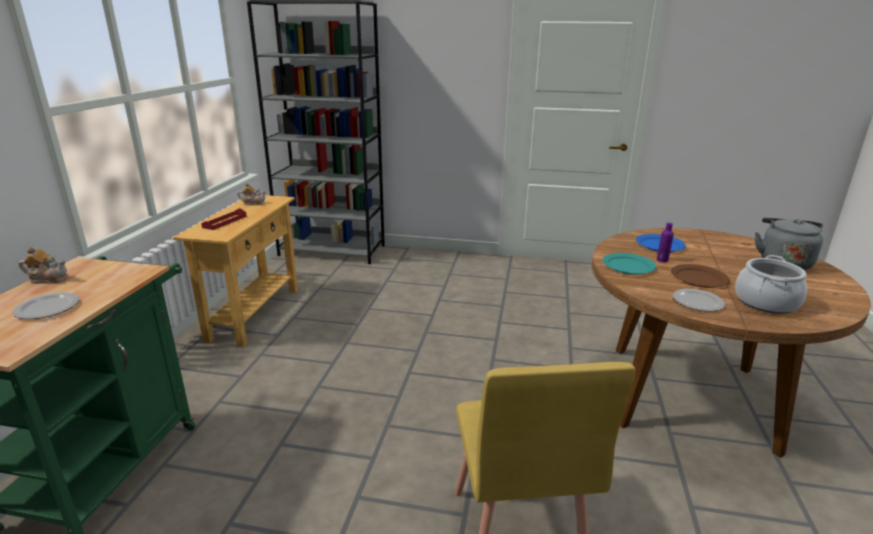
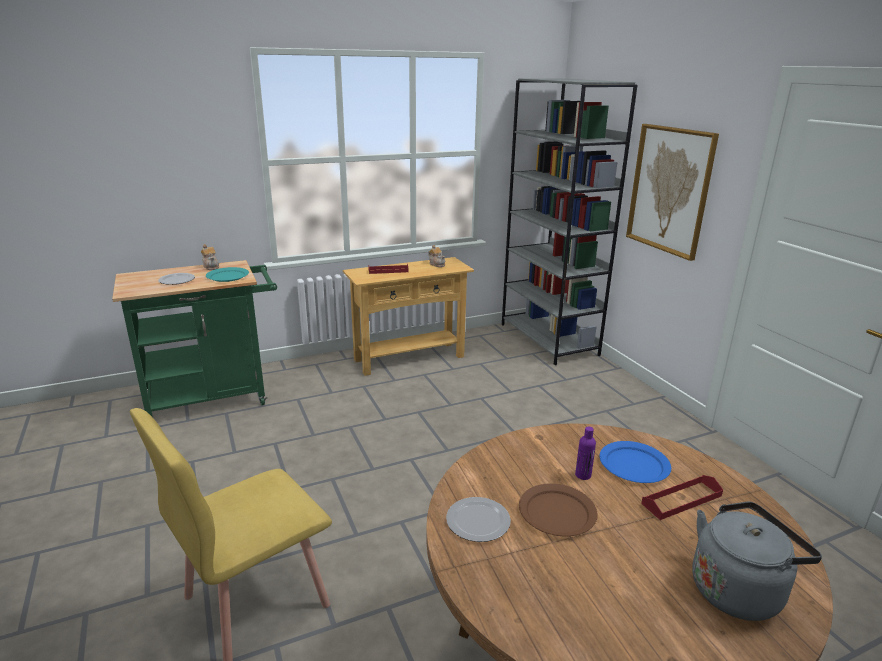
camera: 55 degrees right, 0 degrees up
turquoise plate [603,253,656,275] -> turquoise plate moved to [206,267,249,282]
cooking pot [735,255,807,314] -> none
none -> picture [626,124,719,261]
none -> red tray [641,475,723,520]

